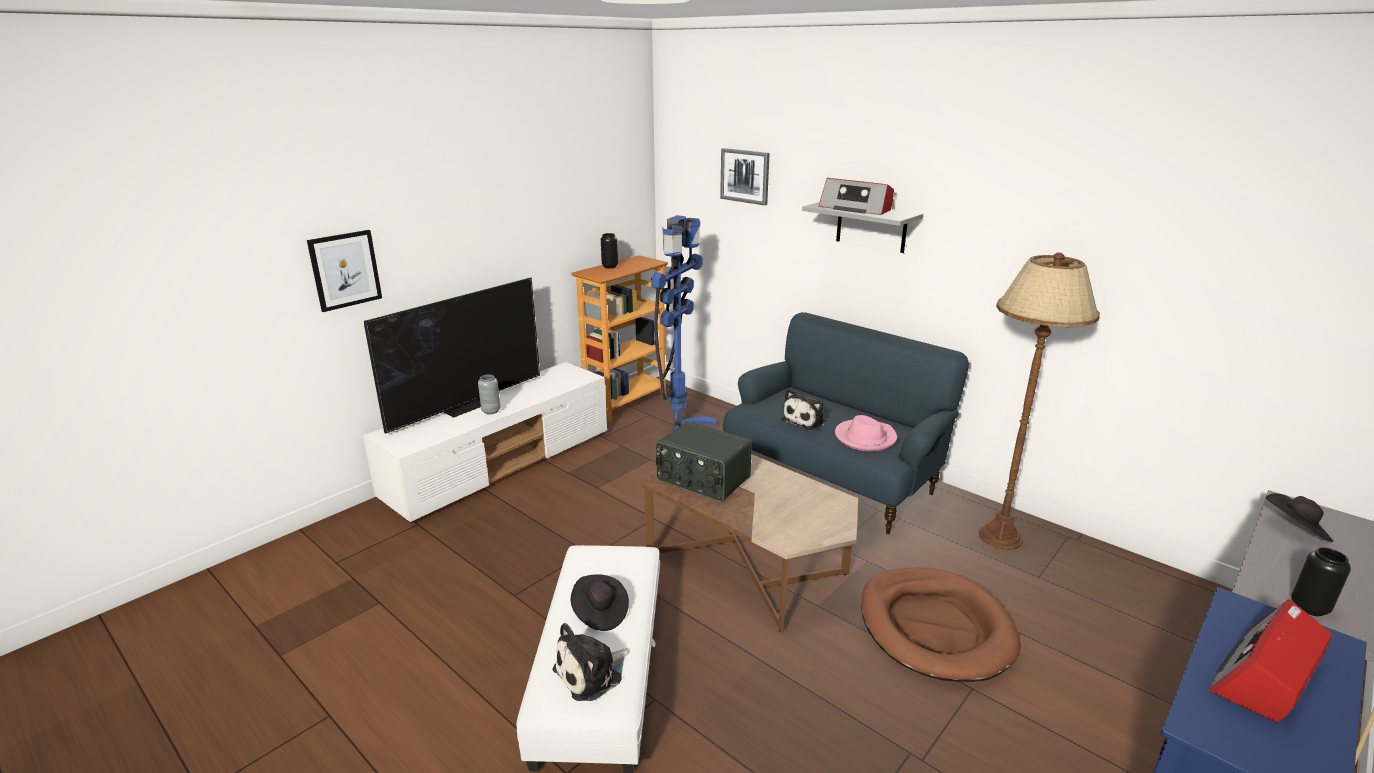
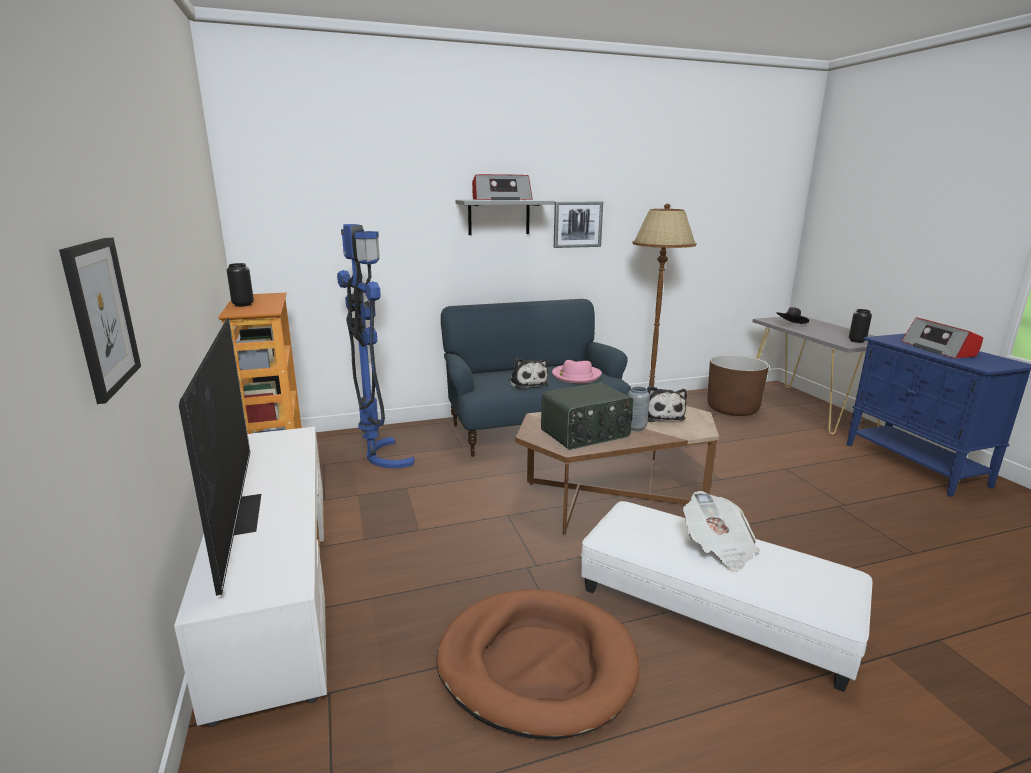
camera: 60 degrees left, 5 degrees down
grey vase [478,374,501,414] -> grey vase moved to [628,386,650,431]
plush toy [552,623,630,701] -> plush toy moved to [647,386,687,422]
black hat [571,574,629,631] -> newspaper [683,491,760,572]
picture [720,148,770,206] -> picture moved to [554,201,603,248]
brown dog bed [861,567,1021,682] -> brown dog bed moved to [436,589,639,739]
none -> brown planter [707,355,769,416]

